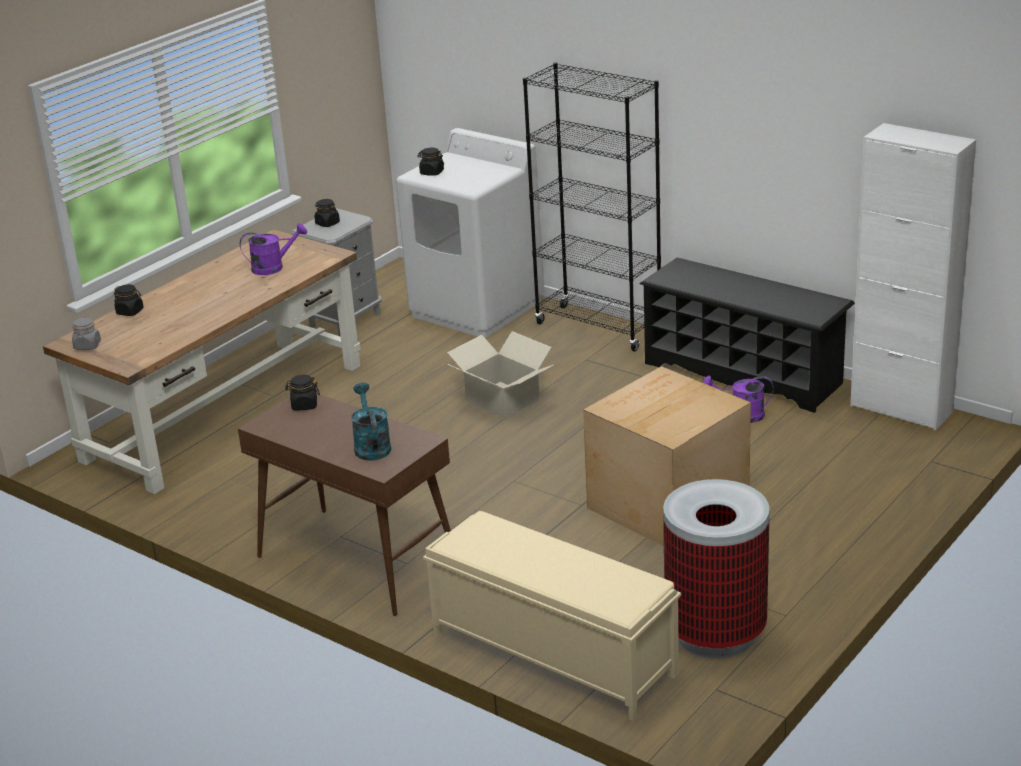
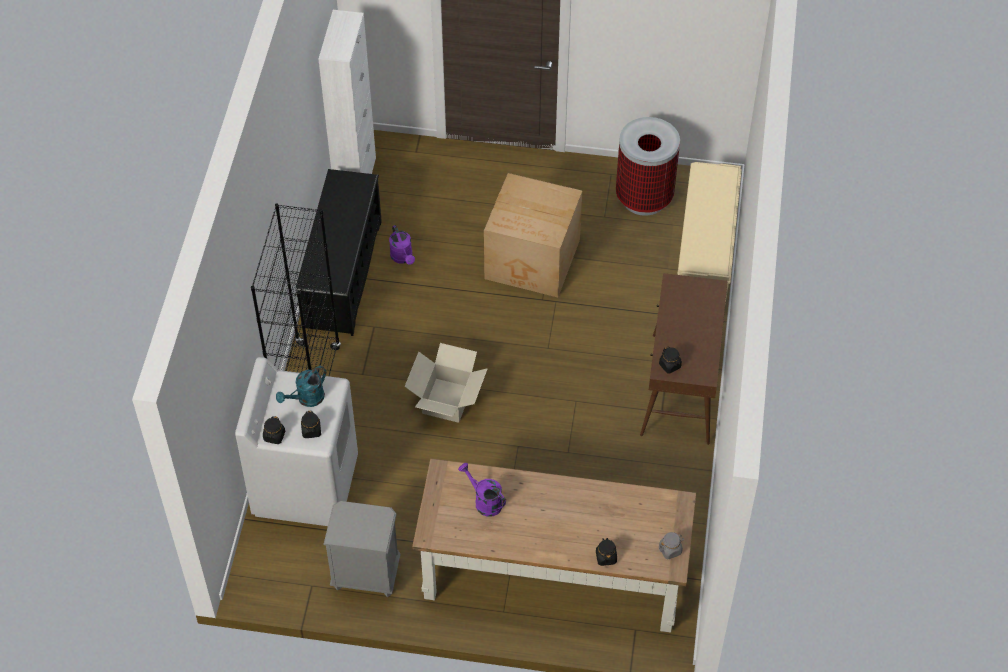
camera: 120 degrees left, 25 degrees up
black jar [314,199,340,227] -> black jar moved to [263,416,285,444]
turquoise watering can [351,383,391,461] -> turquoise watering can moved to [276,366,326,407]

